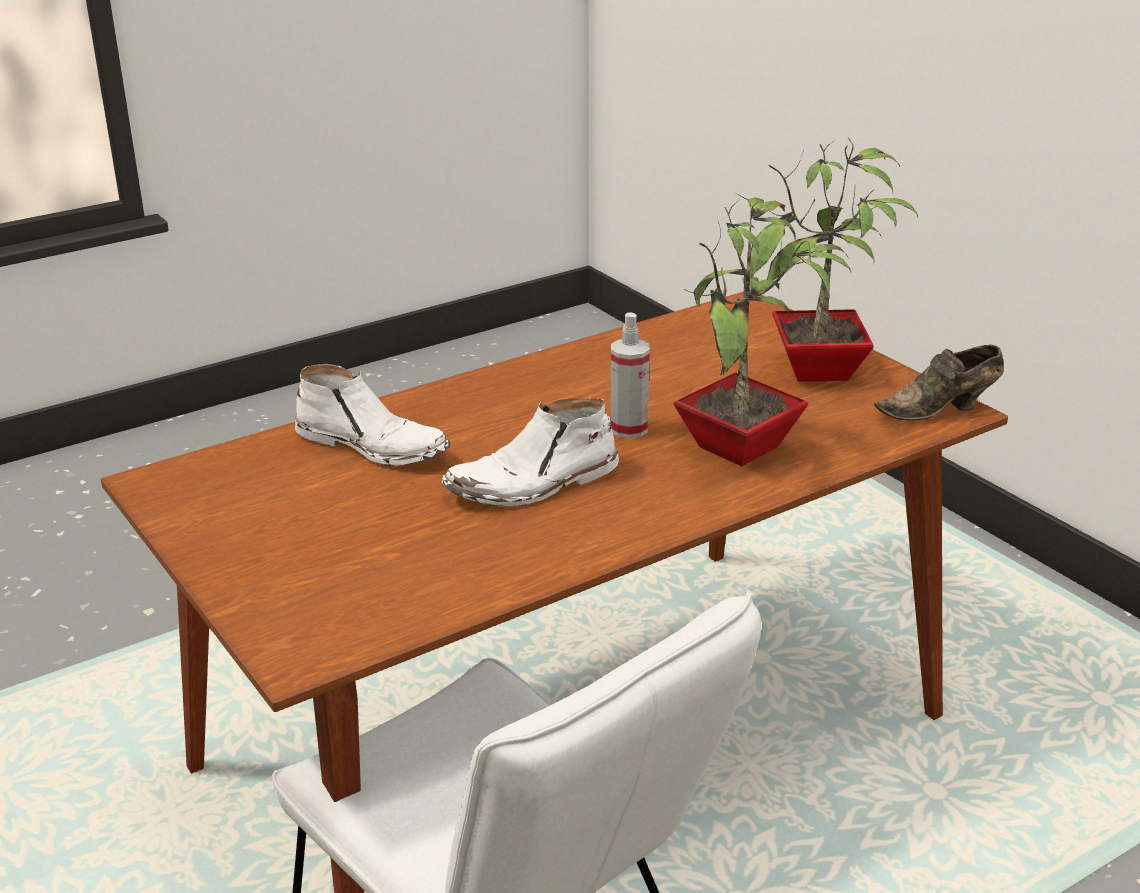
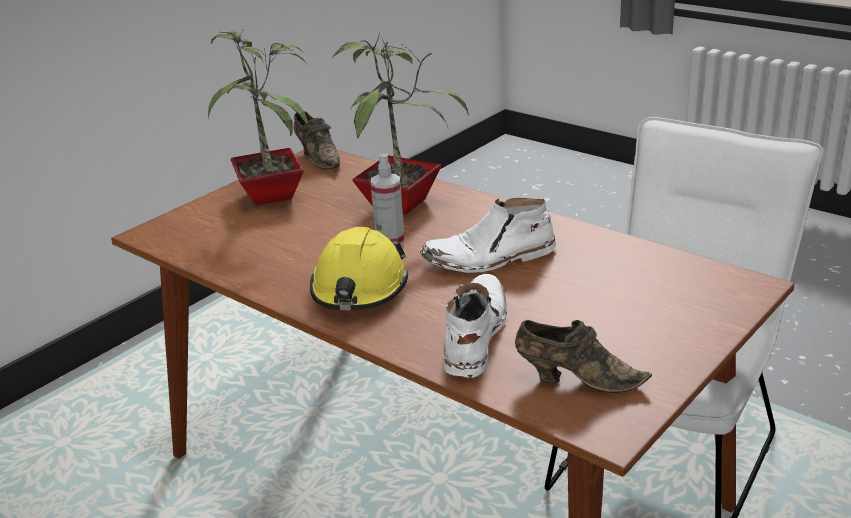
camera: 105 degrees left, 0 degrees up
white boot [442,399,619,506] -> white boot turned 120 degrees clockwise [420,198,556,273]
none -> yellow hard hat [310,227,408,310]
none -> brown shoe [515,320,652,393]

